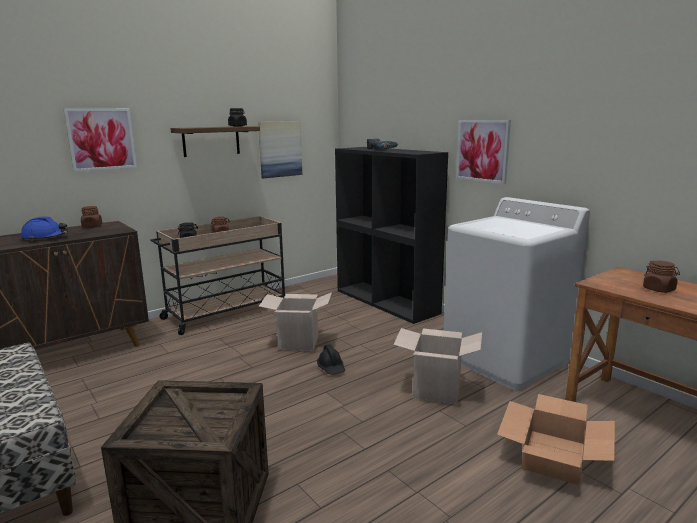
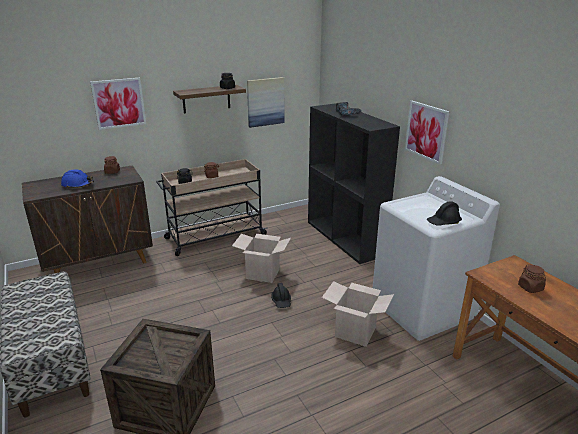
camera: 10 degrees right, 10 degrees up
cardboard box [497,394,615,485] -> none
none -> black hard hat [427,201,462,226]

